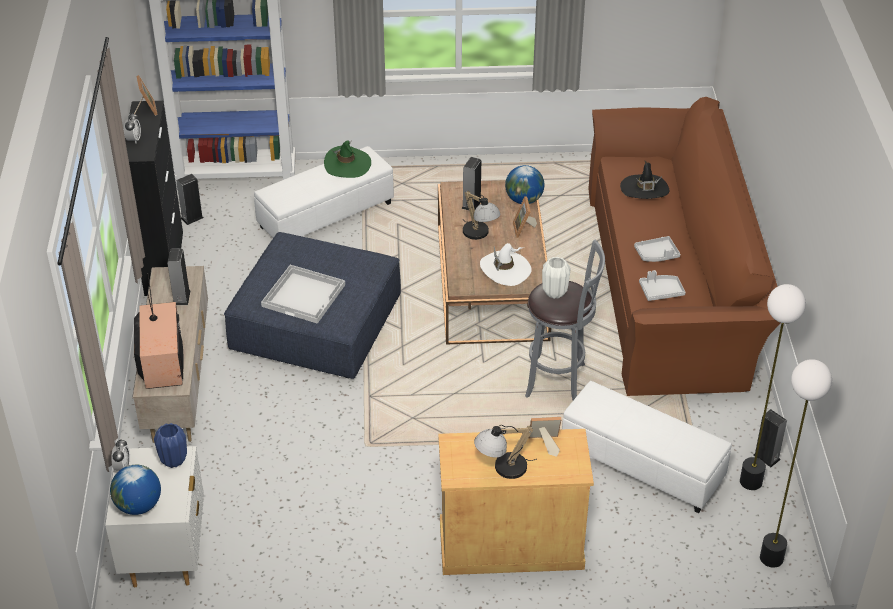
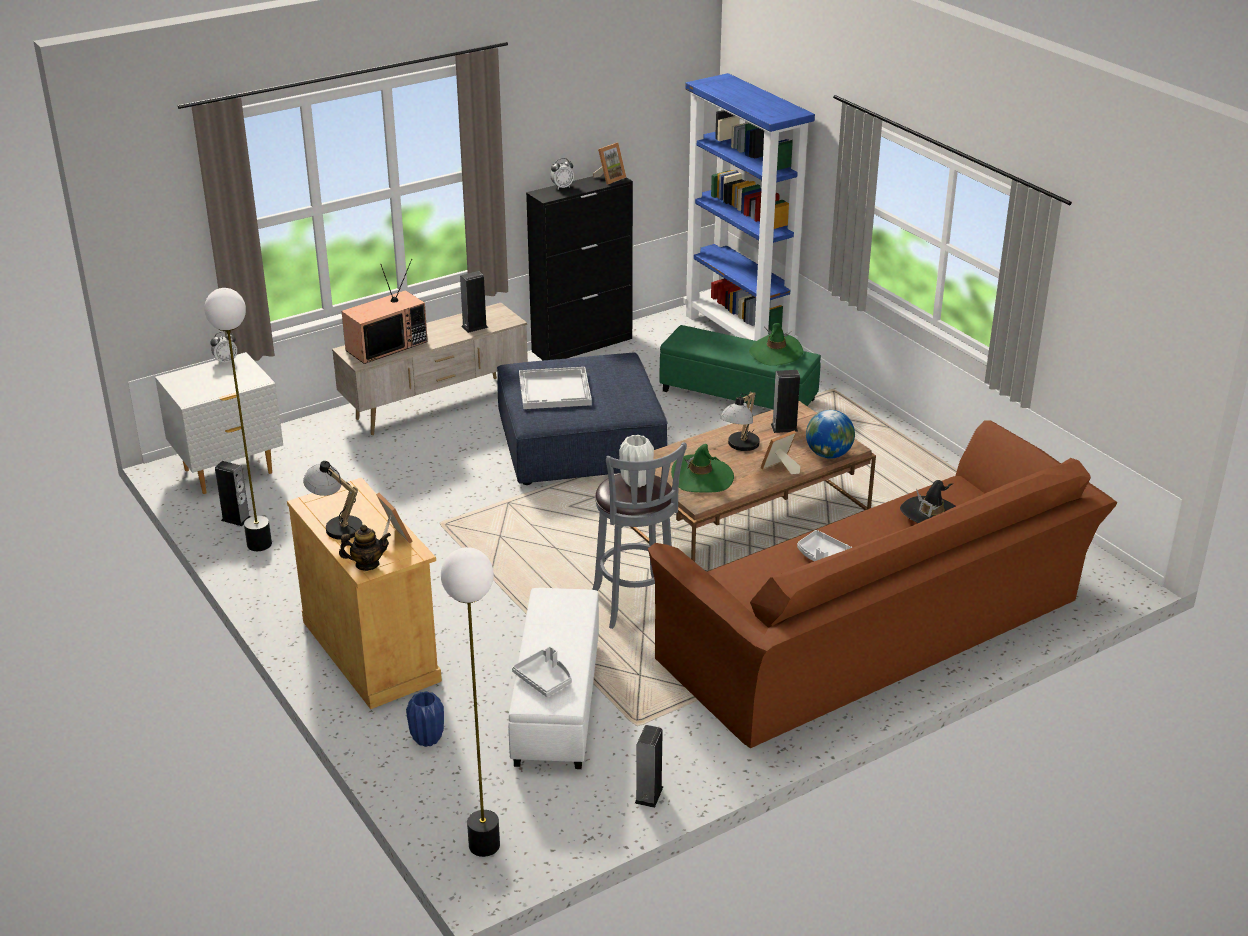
camera: 60 degrees right, 10 degrees down
globe [110,465,161,515] -> none
blue vase [154,423,187,468] -> blue vase moved to [406,691,444,747]
speaker [177,174,204,225] -> speaker moved to [215,461,250,526]
white ottoman [254,146,394,238] -> green ottoman [660,325,821,409]
white hat [480,243,532,286] -> green hat [671,444,734,493]
grey tray [639,270,686,301] -> grey tray moved to [512,646,572,697]
floor lamp [740,284,806,490] -> floor lamp moved to [204,288,272,551]
none -> teapot [339,525,391,571]

